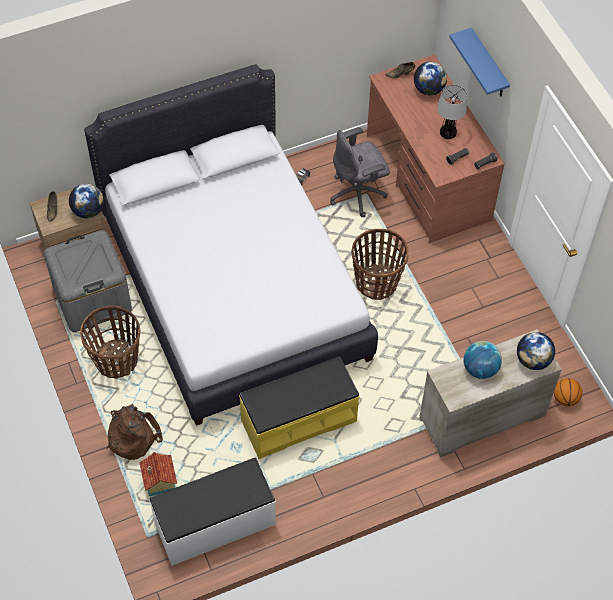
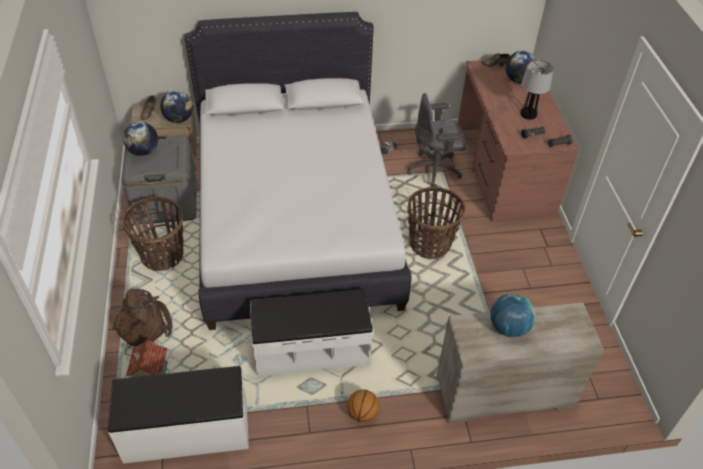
camera: 15 degrees right, 10 degrees down
yellow bench [239,356,360,459] -> white bench [250,289,373,377]
blue shelf [449,28,510,96] -> none
globe [517,332,555,370] -> globe moved to [123,122,158,156]
basketball [554,378,582,407] -> basketball moved to [347,390,379,423]

